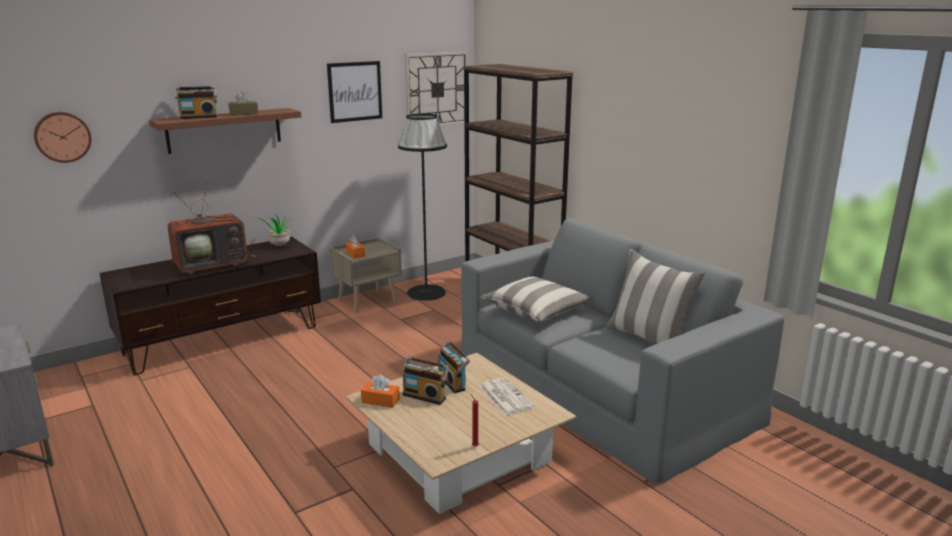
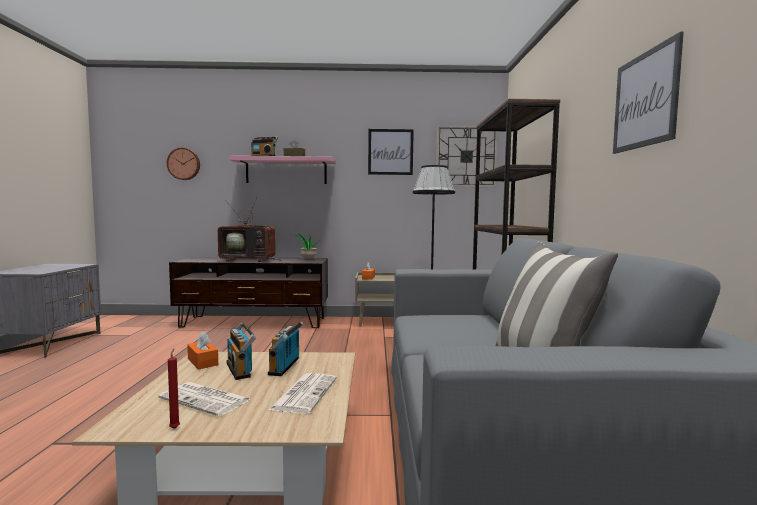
camera: 35 degrees right, 15 degrees down
brown shelf [149,108,301,154] -> pink shelf [229,155,336,184]
pillow [480,276,593,322] -> none
none -> newspaper [158,382,251,416]
none -> picture [613,31,684,154]

